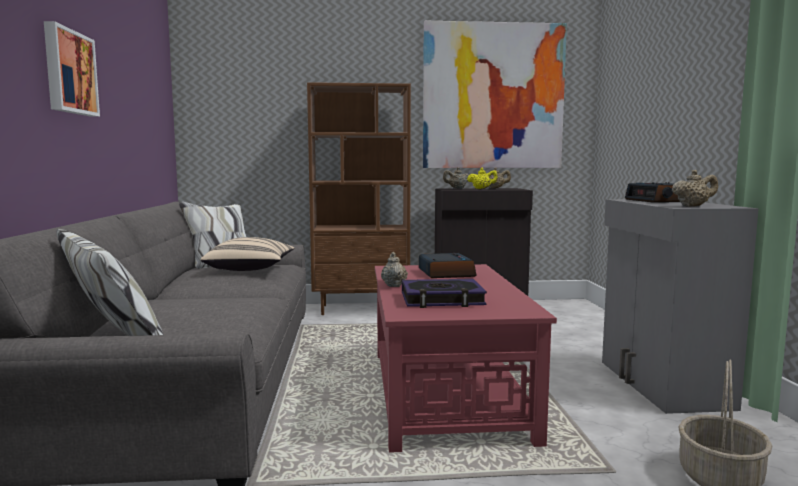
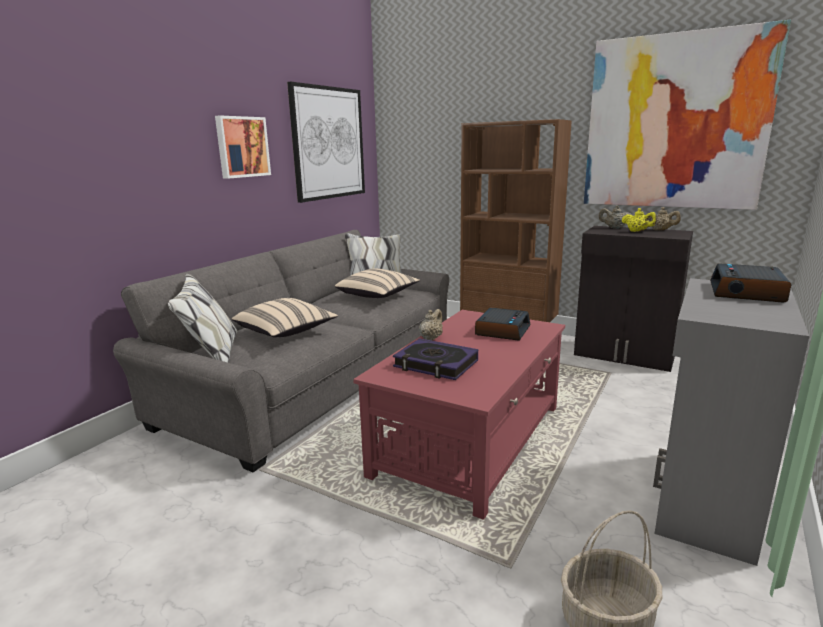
camera: 35 degrees right, 10 degrees up
beige teapot [672,170,718,207] -> none
none -> beige pillow [232,298,338,337]
none -> picture [287,82,365,203]

